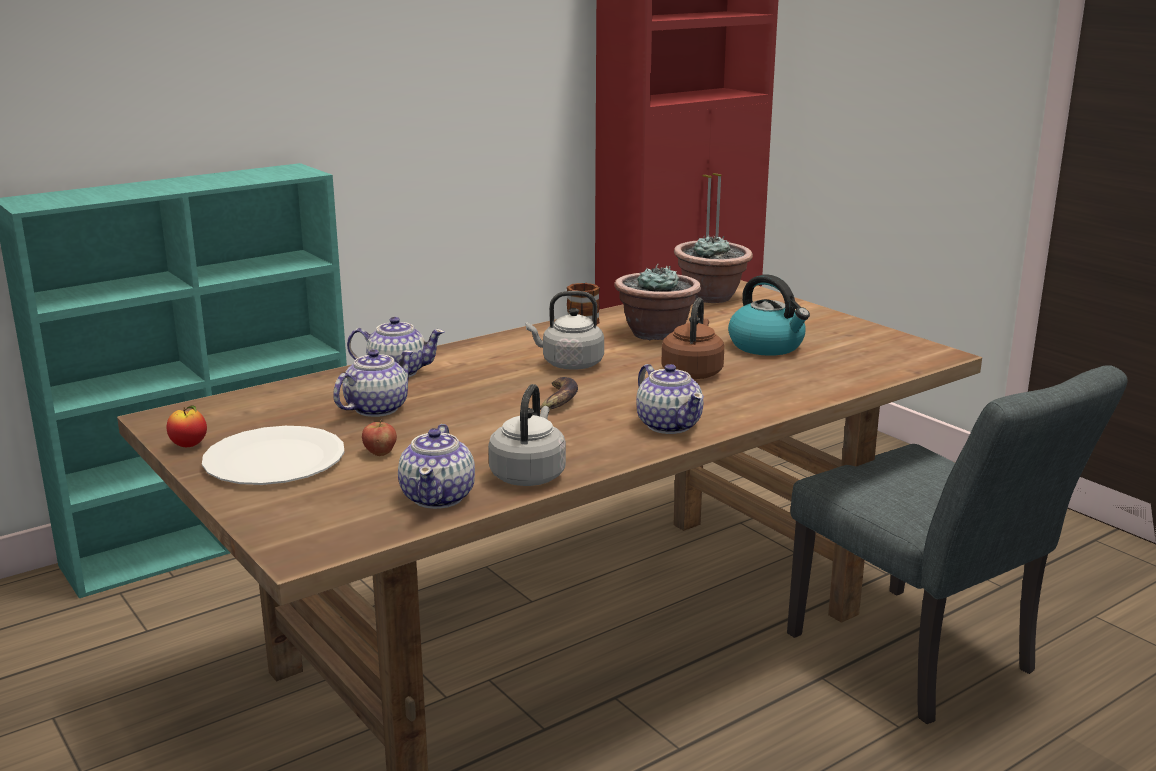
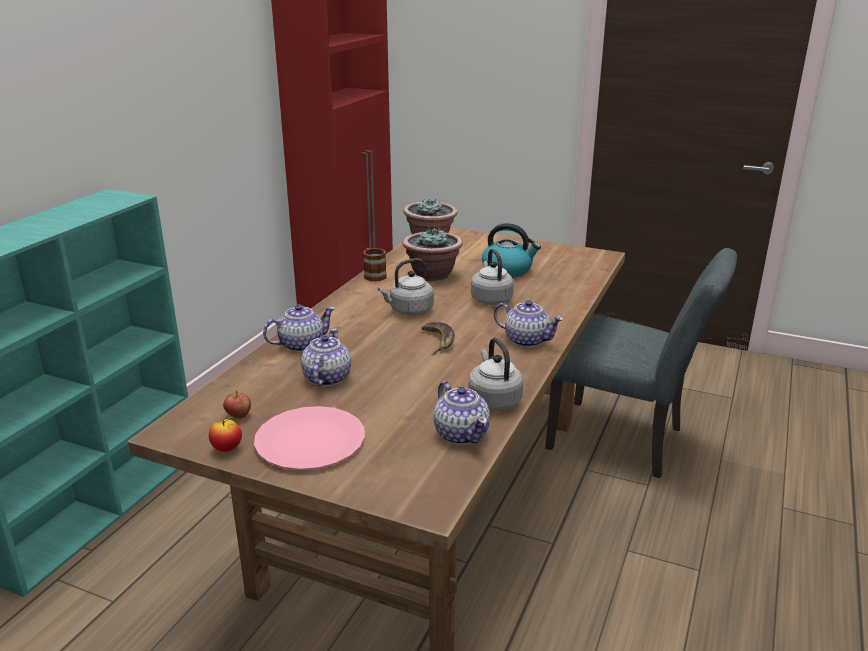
camera: 30 degrees left, 5 degrees up
white plate [202,426,345,485] -> pink plate [254,406,365,470]
apple [362,418,397,456] -> apple moved to [223,391,251,419]
brown kettle [661,298,724,379] -> grey kettle [471,249,514,305]

